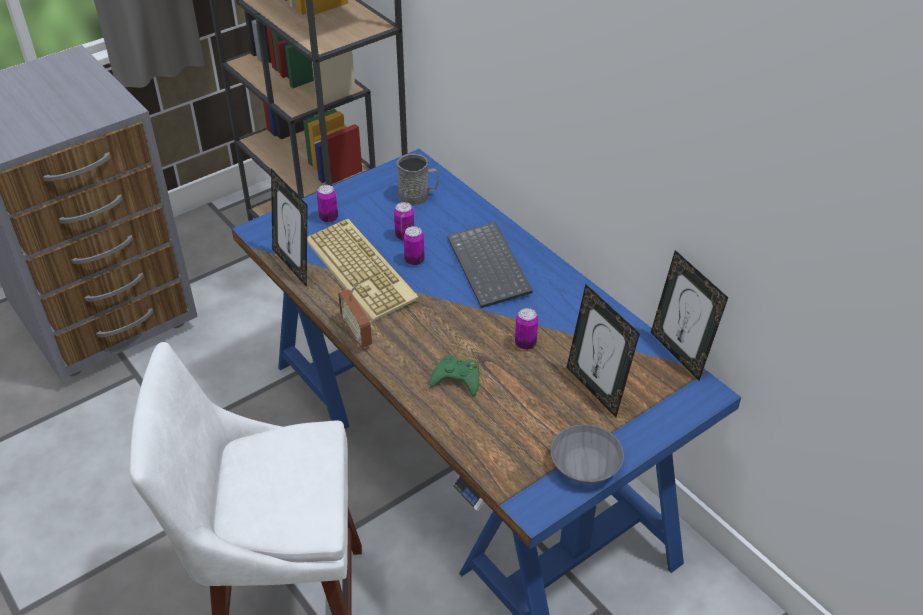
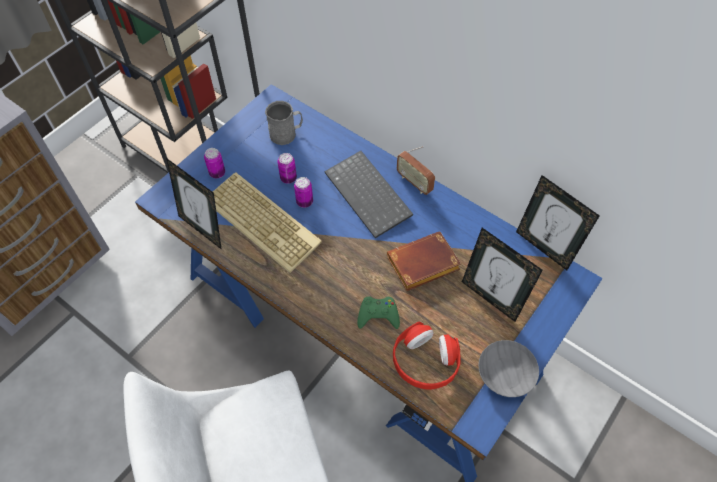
camera: 15 degrees left, 15 degrees up
radio [338,281,372,347] -> radio moved to [397,146,435,195]
can [515,308,538,350] -> brown book [387,231,461,291]
none -> red headphones [393,321,461,390]

